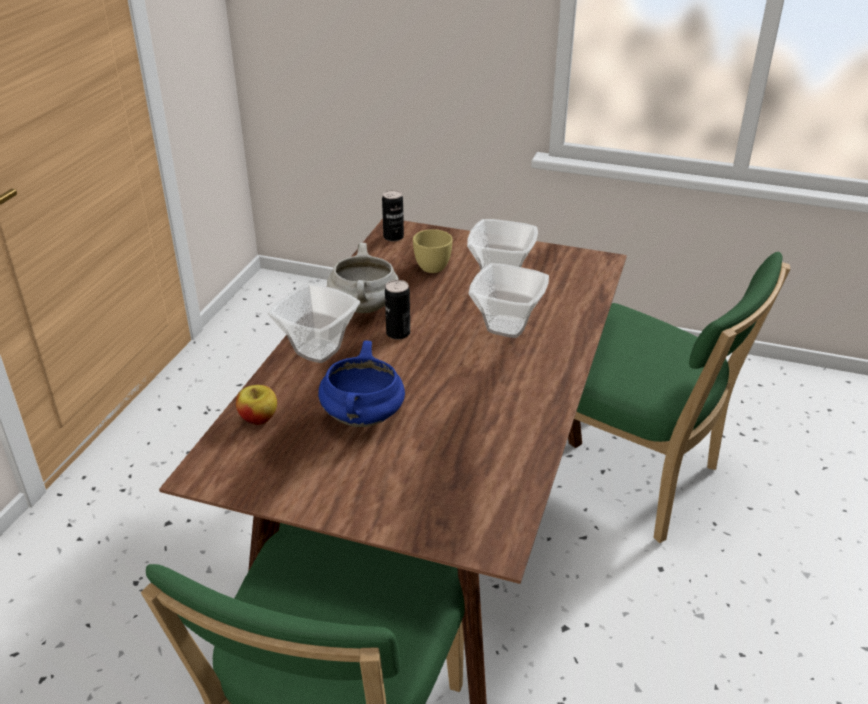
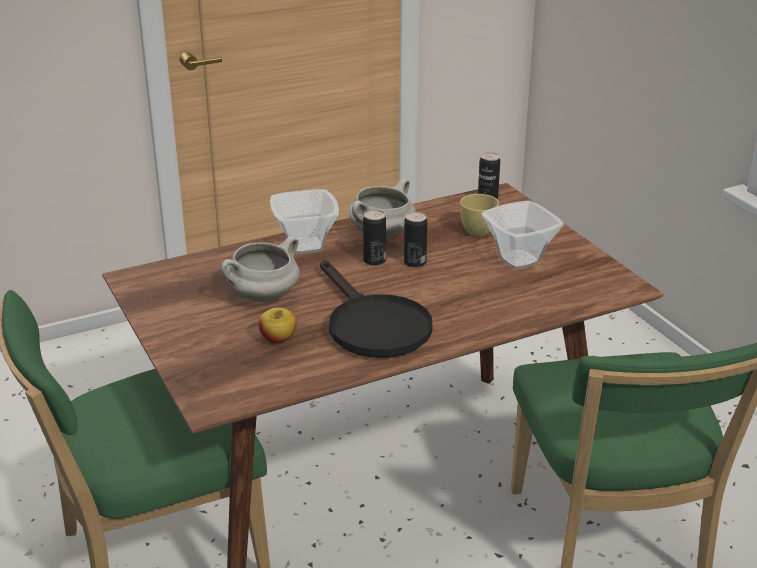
camera: 45 degrees right, 5 degrees down
apple [236,385,277,425] -> apple moved to [258,307,297,344]
blue cooking pot [318,340,405,427] -> white cooking pot [221,236,299,302]
bowl [469,263,549,338] -> none
none -> black frying pan [320,260,432,358]
none -> can [404,212,427,268]

